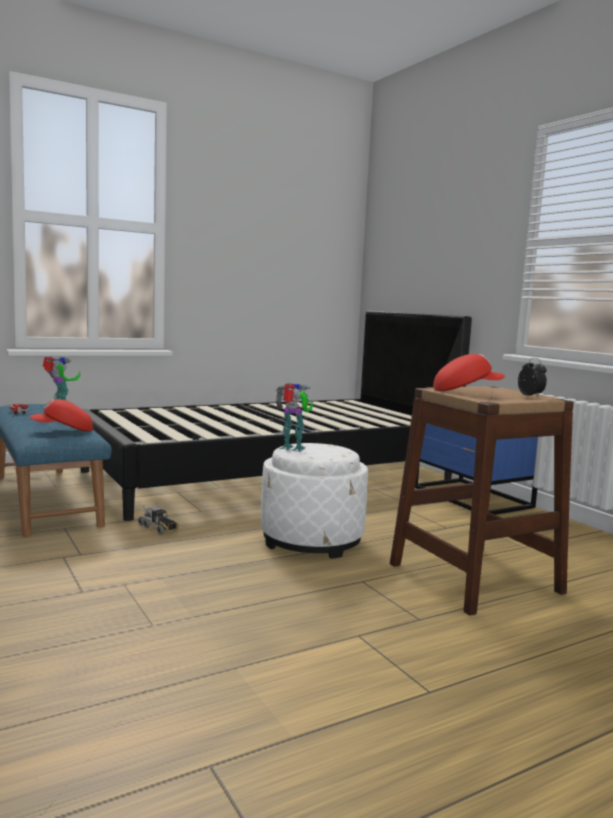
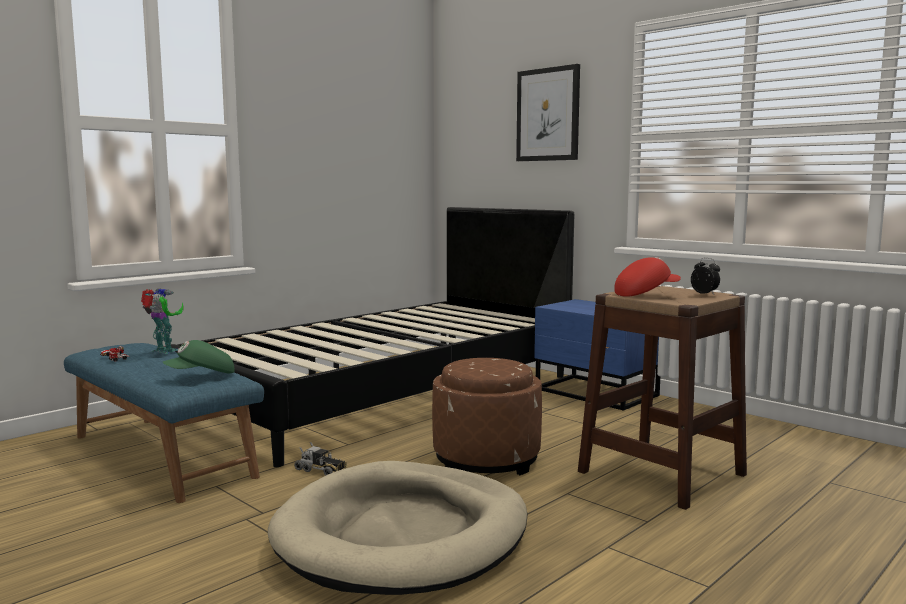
camera: 15 degrees left, 0 degrees up
red cap [30,399,93,432] -> green cap [162,340,235,373]
white ottoman [261,443,368,559] -> brown ottoman [432,358,542,475]
toy robot [276,383,313,452] -> none
none -> beige dog bed [268,461,528,595]
none -> picture [516,64,580,161]

